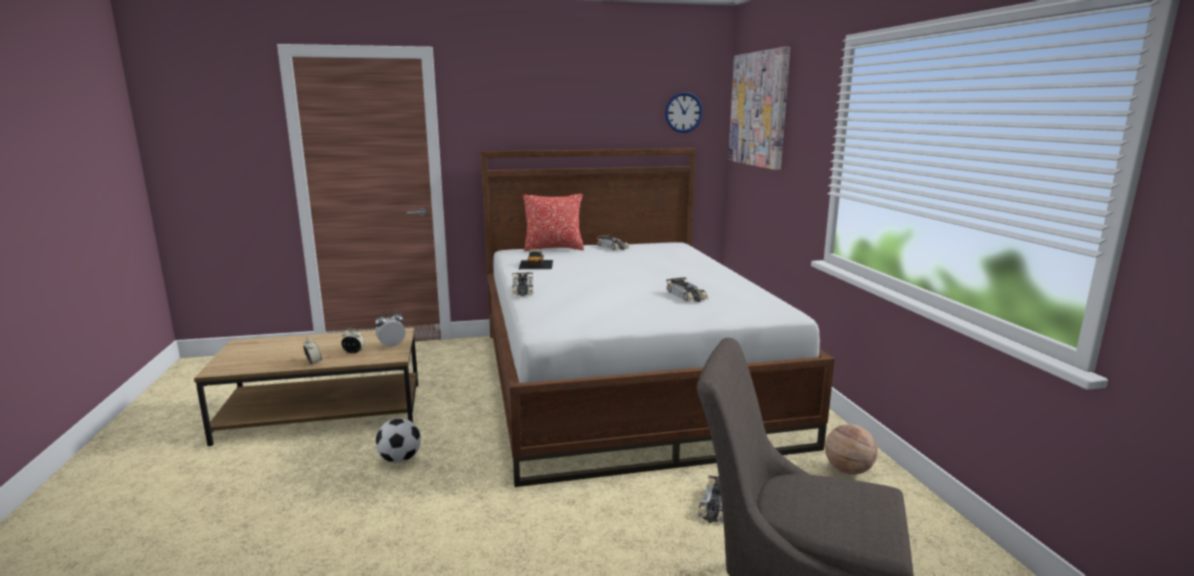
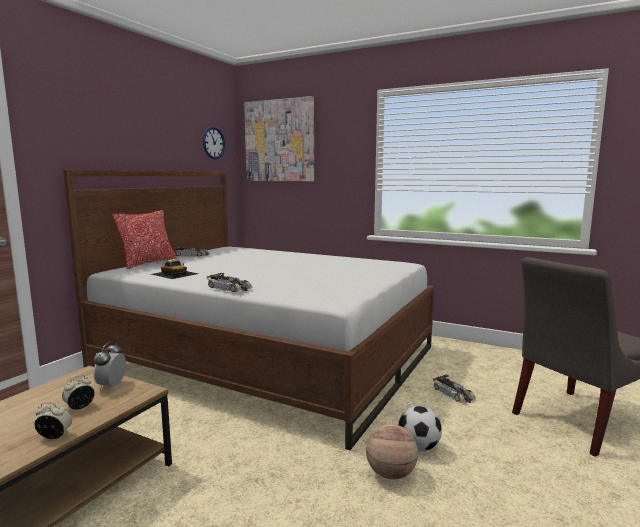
camera: 50 degrees left, 5 degrees down
football [376,418,421,463] -> football moved to [398,406,442,451]
toy car [666,277,709,302] -> none
basketball [825,424,878,475] -> basketball moved to [366,424,418,480]

